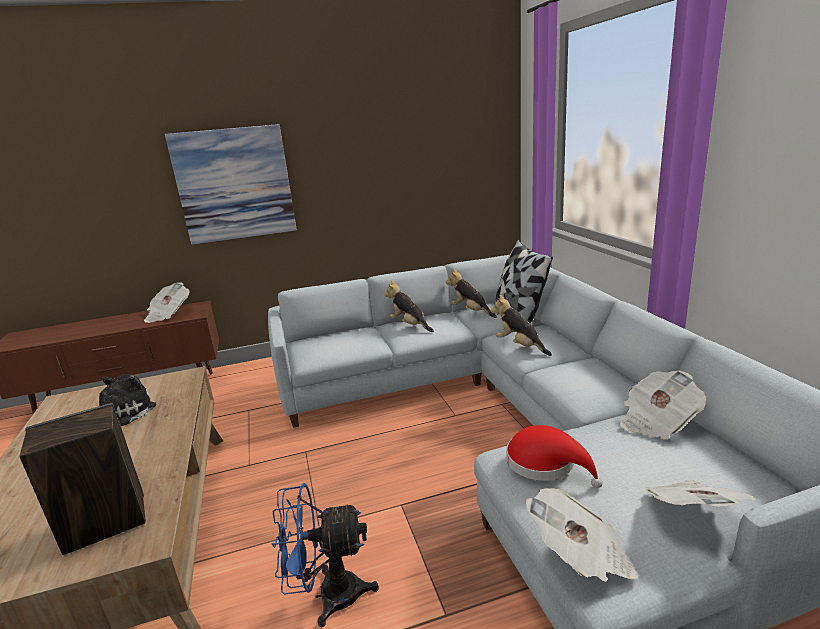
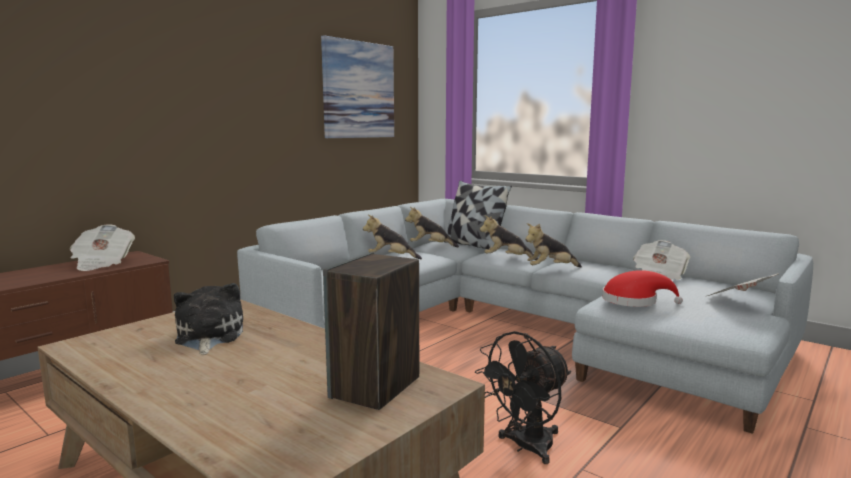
camera: 35 degrees left, 10 degrees down
picture [165,124,297,244] -> picture moved to [321,35,394,138]
blue fan [272,483,379,627] -> black fan [475,331,571,464]
newspaper [526,488,638,582] -> none
none -> plush toy [525,223,582,267]

